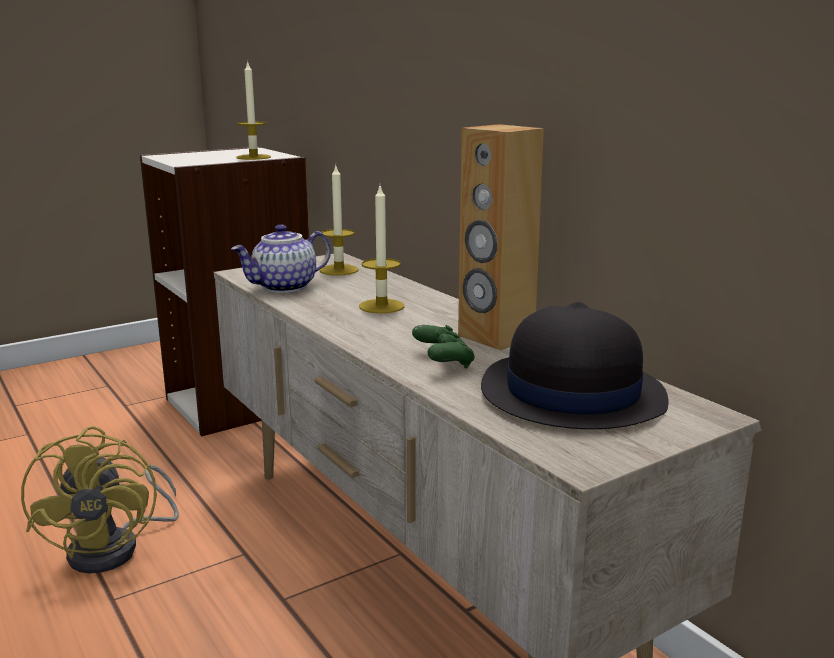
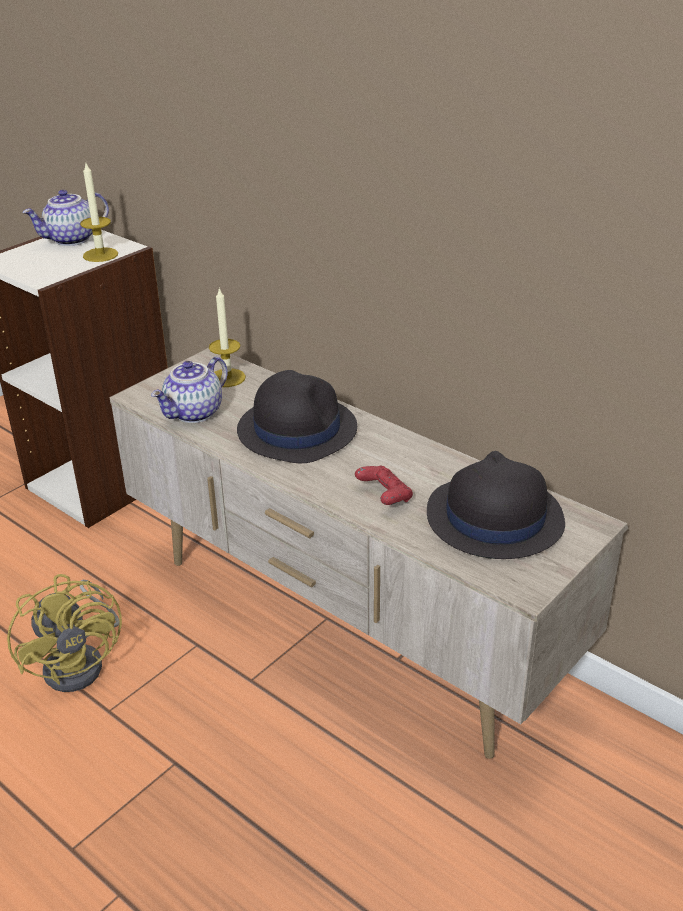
camera: 15 degrees left, 15 degrees up
candle [359,186,404,314] -> black hat [237,370,357,463]
green game controller [412,325,475,368] -> red game controller [355,465,413,505]
brown speaker [458,124,544,350] -> none
none -> teapot [22,190,109,246]

